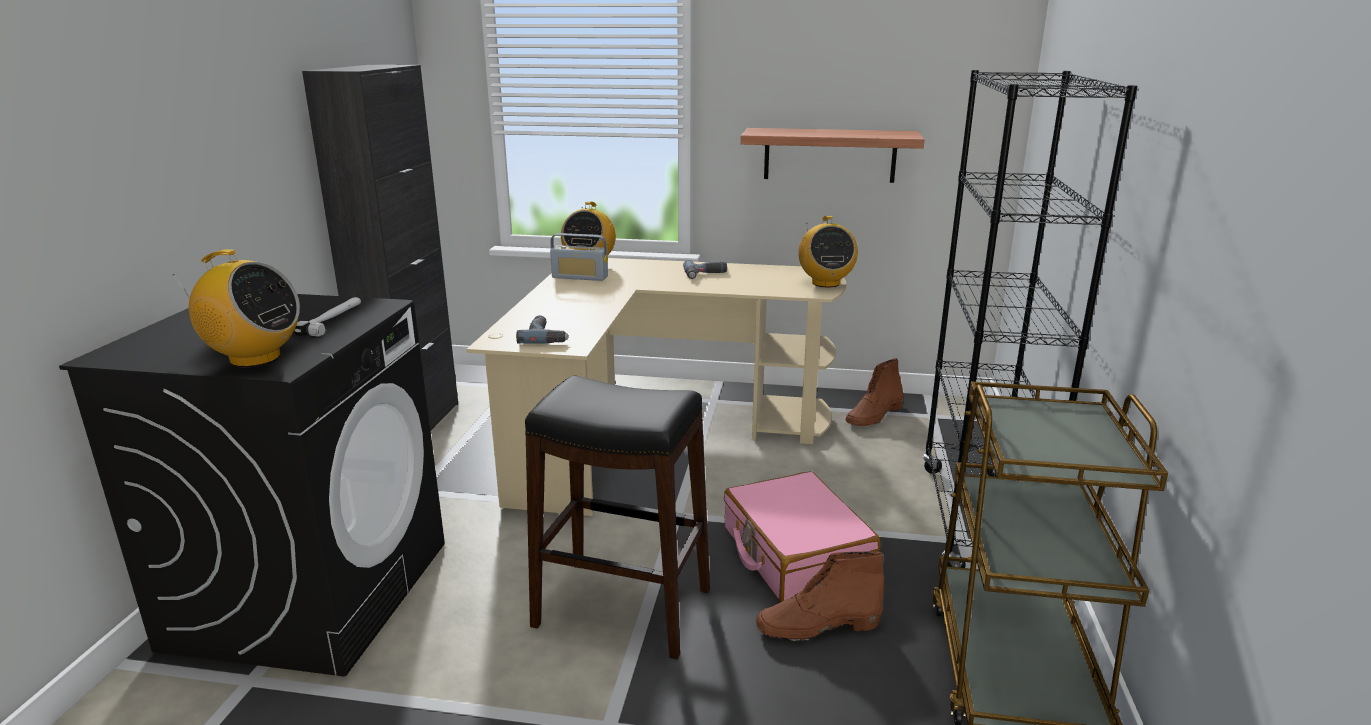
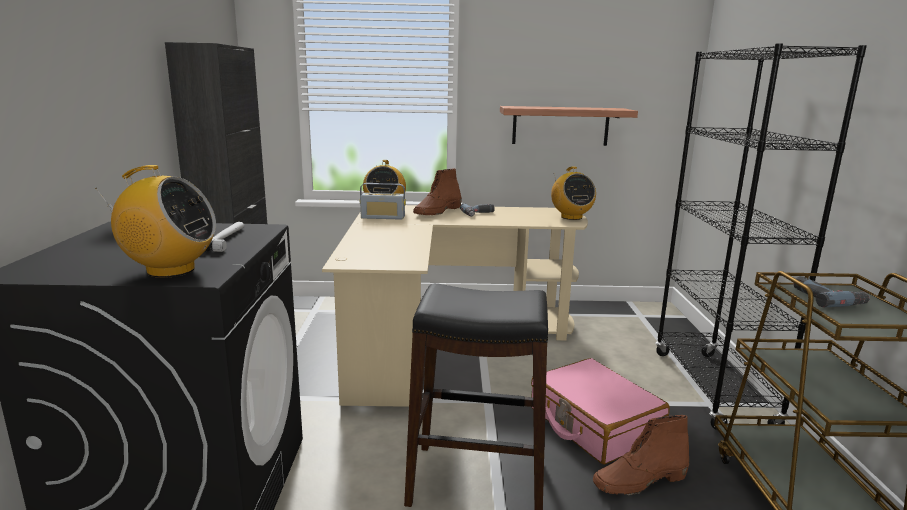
camera: 10 degrees left, 5 degrees down
power drill [516,315,569,344] -> power drill moved to [793,276,870,307]
brown boot [845,358,904,426] -> brown boot moved to [413,168,462,215]

